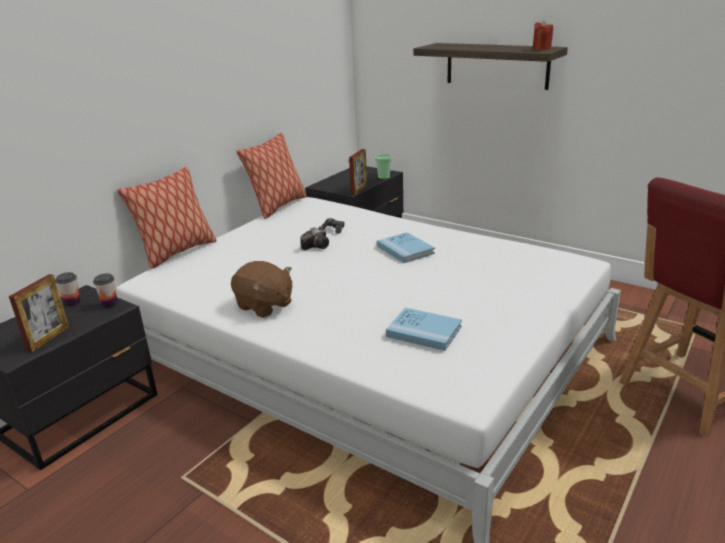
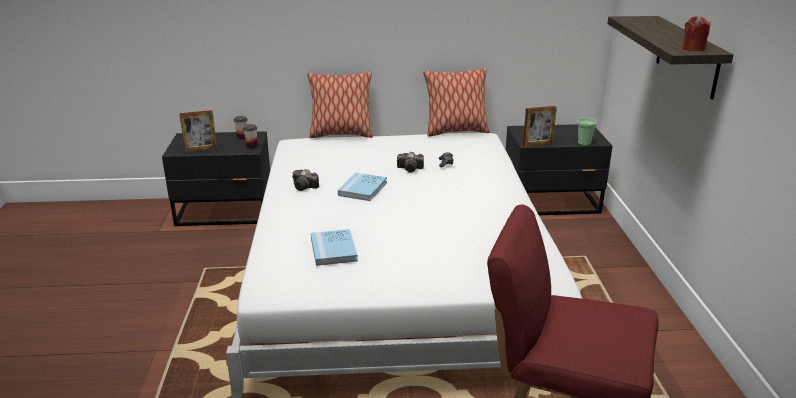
camera: 50 degrees right, 0 degrees up
brown plush toy [231,261,292,318] -> camera [292,169,319,191]
blue book [377,232,435,263] -> blue book moved to [338,172,387,201]

